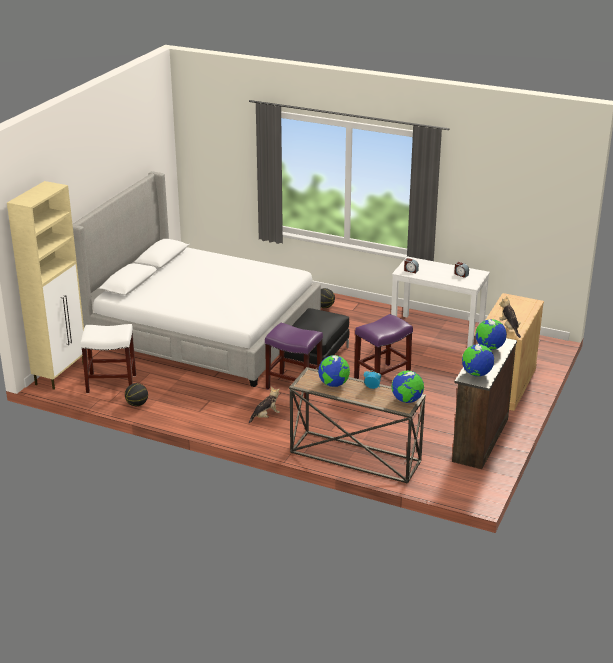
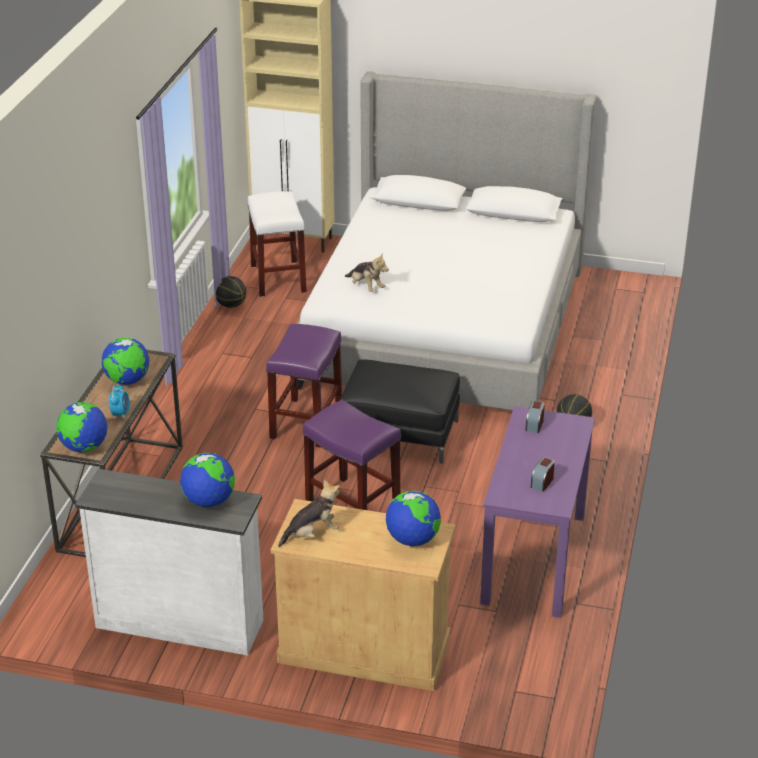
camera: 80 degrees right, 5 degrees up
plush toy [249,386,280,424] -> plush toy moved to [344,253,389,292]
white desk [391,256,490,348] -> purple desk [480,406,595,618]
brown dresser [452,338,517,469] -> white dresser [75,469,264,656]
globe [462,344,494,376] -> globe moved to [386,491,441,546]

